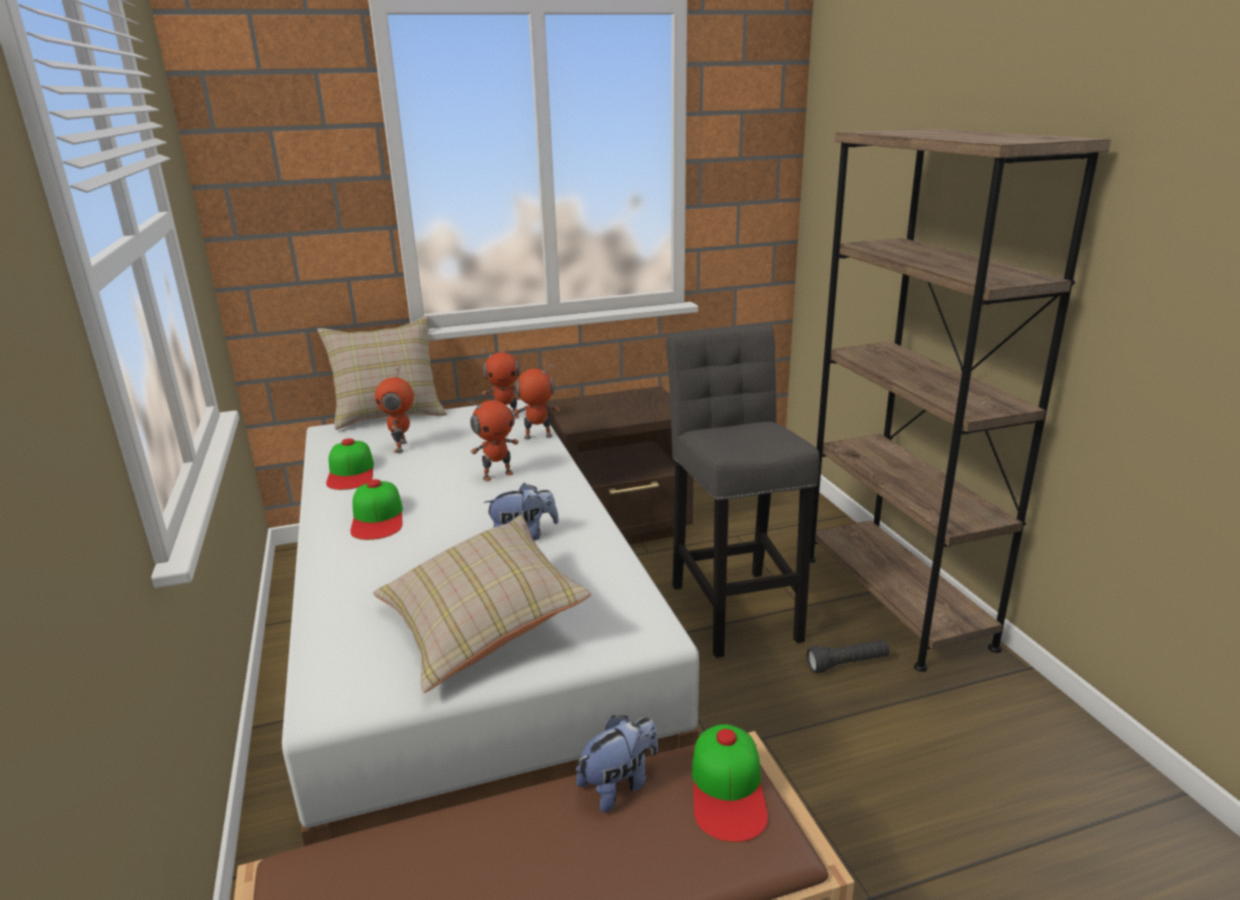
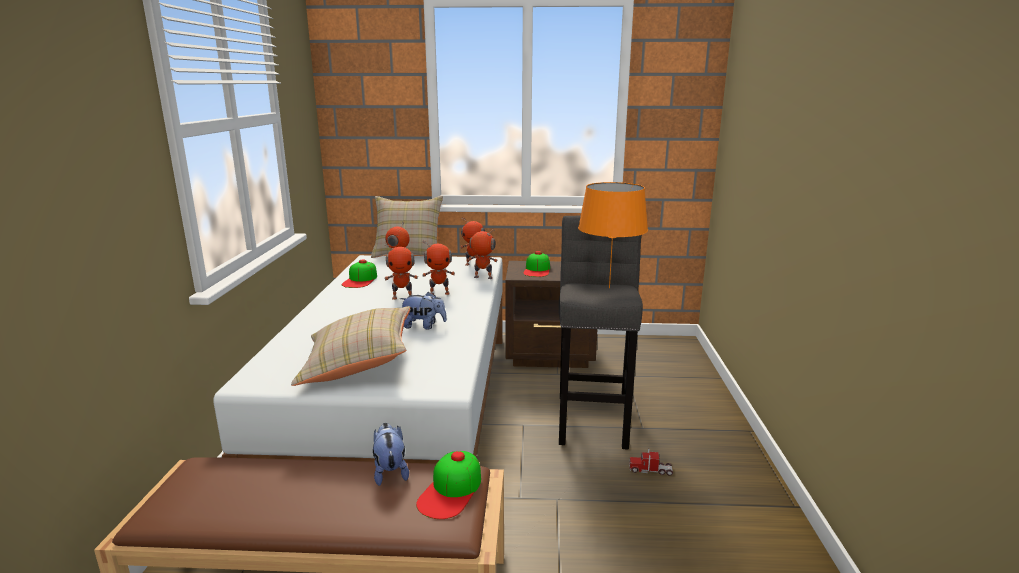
camera: 20 degrees right, 5 degrees down
cap [350,479,403,540] -> cap moved to [524,251,550,277]
plush toy [576,715,658,812] -> plush toy turned 90 degrees counterclockwise [373,423,409,486]
black flashlight [807,640,889,673] -> toy truck [629,448,673,476]
brown bookcase [810,128,1111,672] -> none
none -> toy robot [384,244,418,300]
none -> orange table lamp [578,182,648,288]

